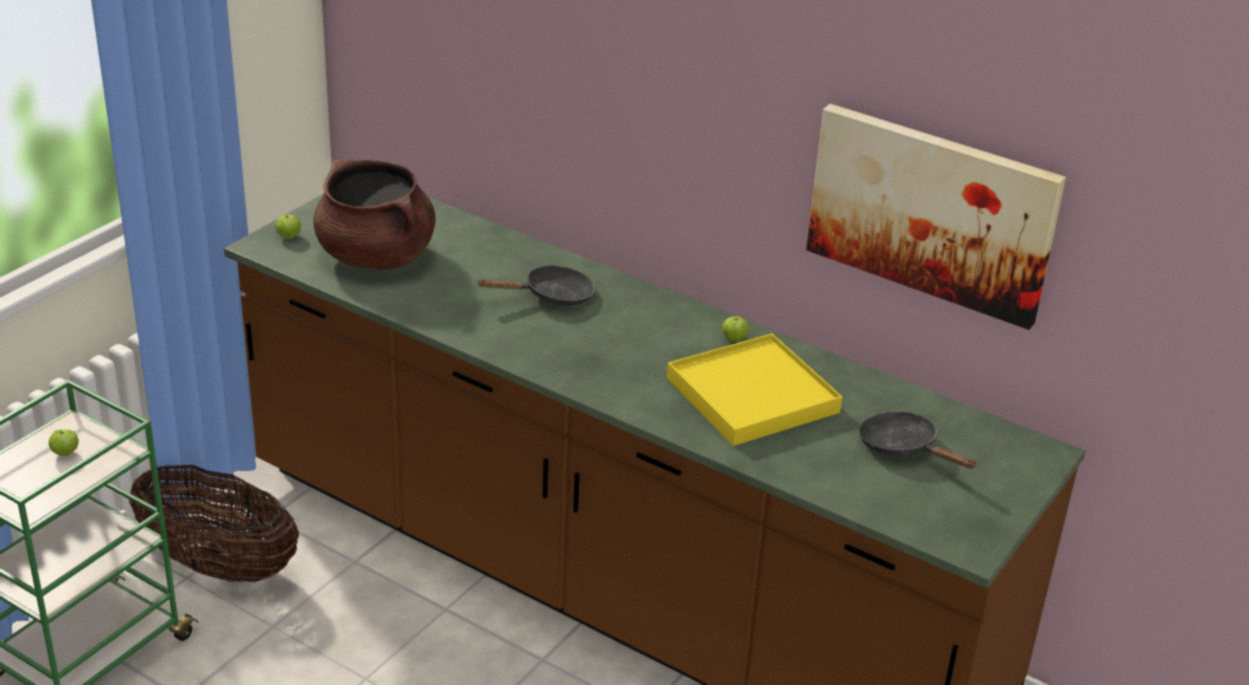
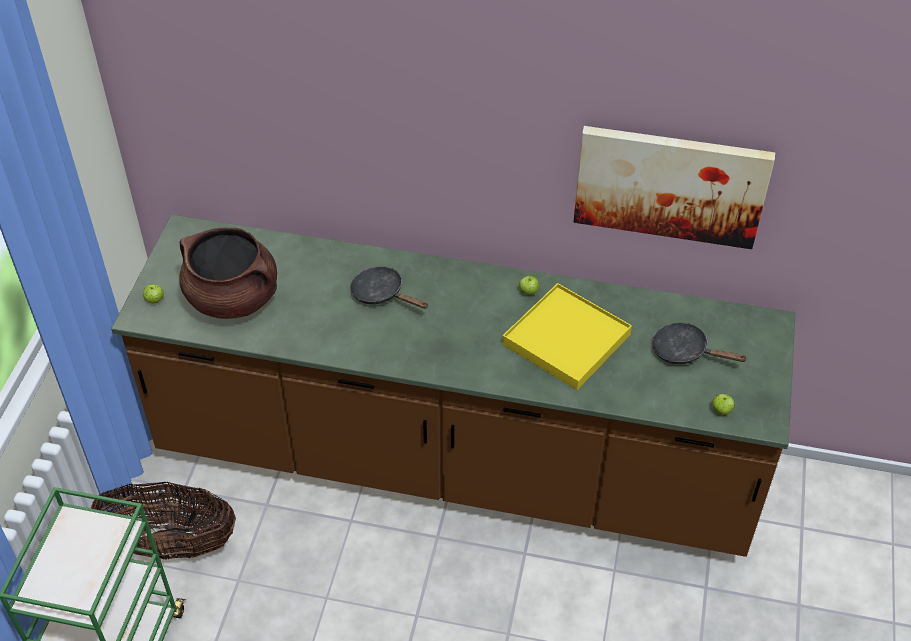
camera: 20 degrees left, 15 degrees up
apple [49,429,79,456] -> apple moved to [712,394,735,415]
black frying pan [477,265,595,306] -> black frying pan turned 105 degrees counterclockwise [350,266,429,309]

